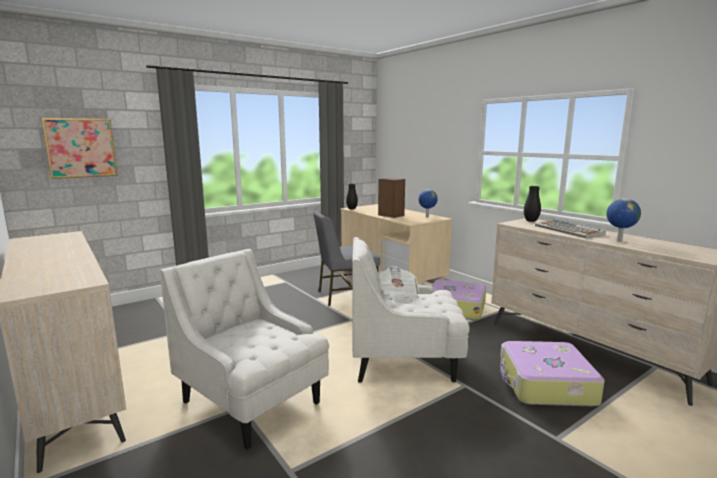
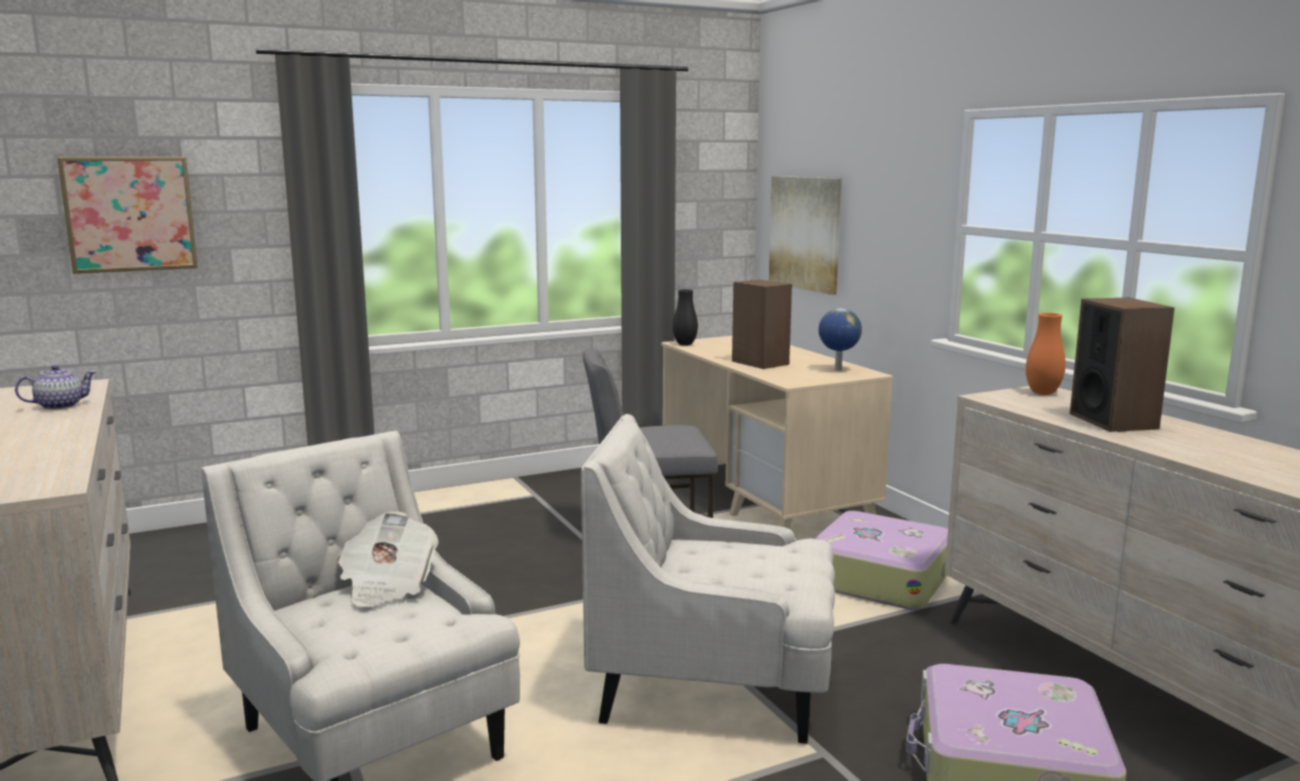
camera: 10 degrees right, 0 degrees up
newspaper [380,266,419,305] -> newspaper moved to [337,511,439,607]
black vase [524,186,541,222] -> orange vase [1026,313,1066,395]
keyboard [535,220,606,238] -> speaker [1070,298,1175,432]
globe [606,198,641,242] -> none
none -> teapot [15,365,96,410]
none -> picture [769,176,842,295]

